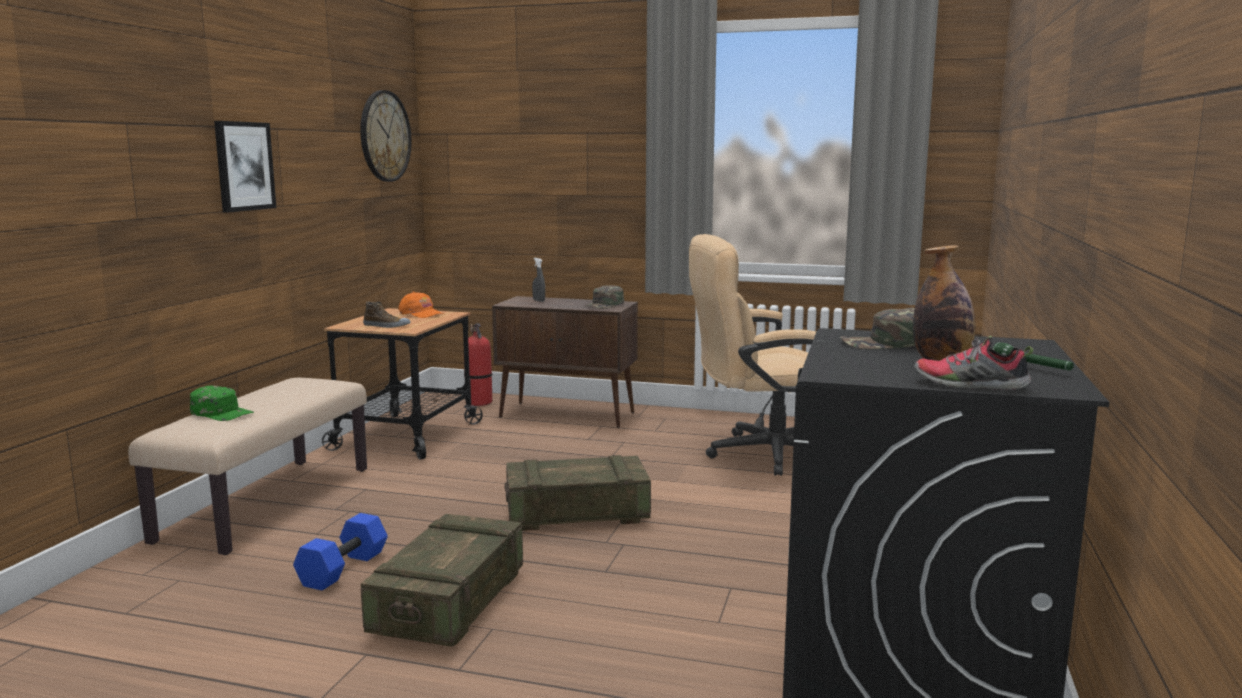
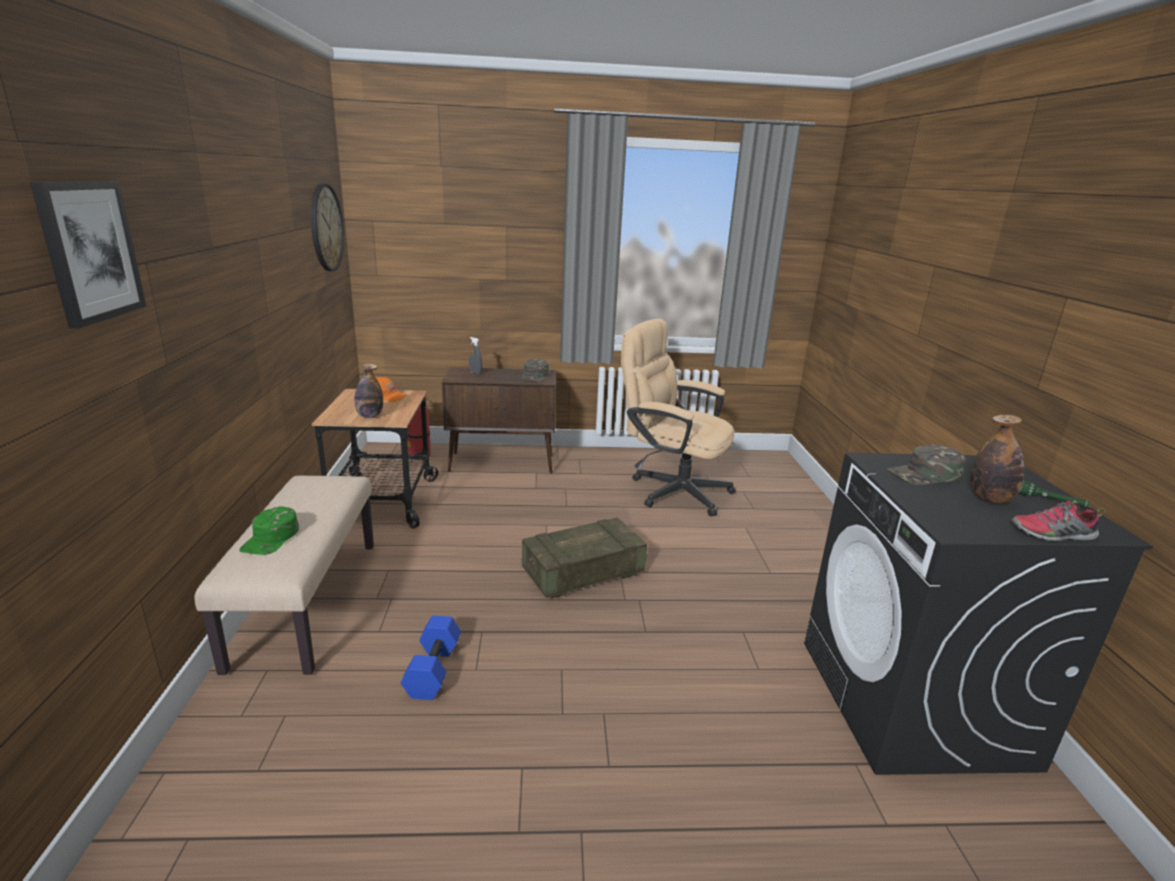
camera: 20 degrees left, 10 degrees up
green cap [190,386,254,421] -> green cap turned 90 degrees clockwise [239,506,299,555]
picture [214,121,276,212] -> picture moved to [30,181,147,328]
crate [361,514,523,647] -> none
shoe [363,302,410,328] -> bottle [354,364,383,418]
beige office chair [689,234,816,476] -> beige office chair turned 60 degrees clockwise [621,318,736,517]

